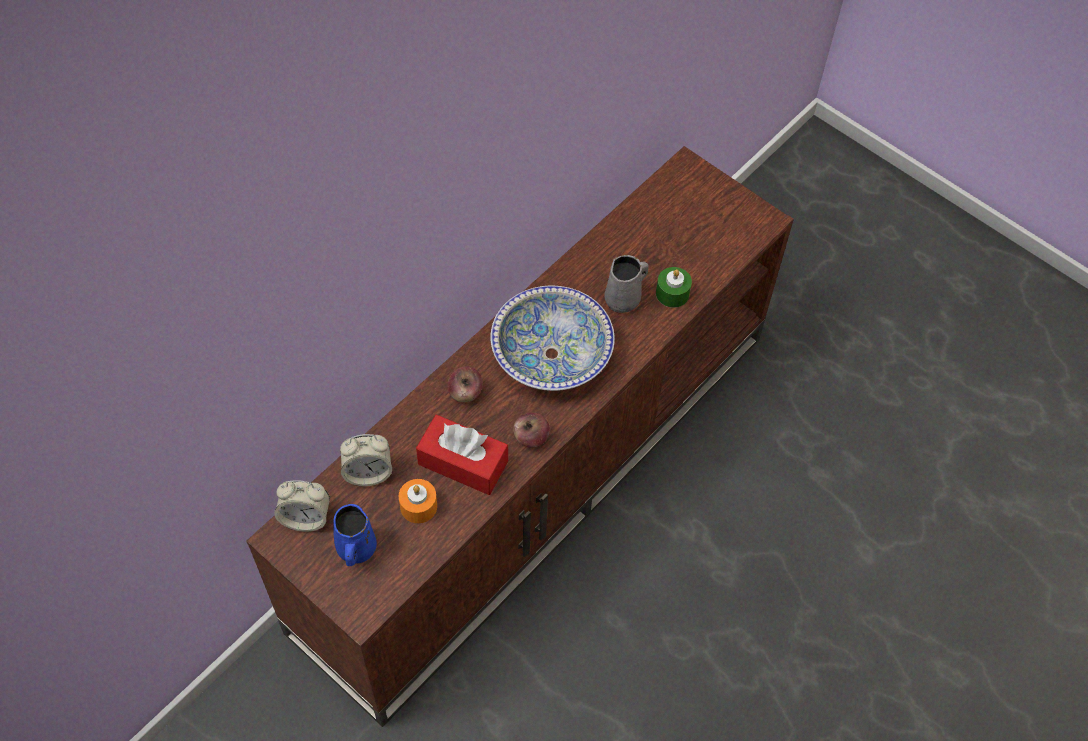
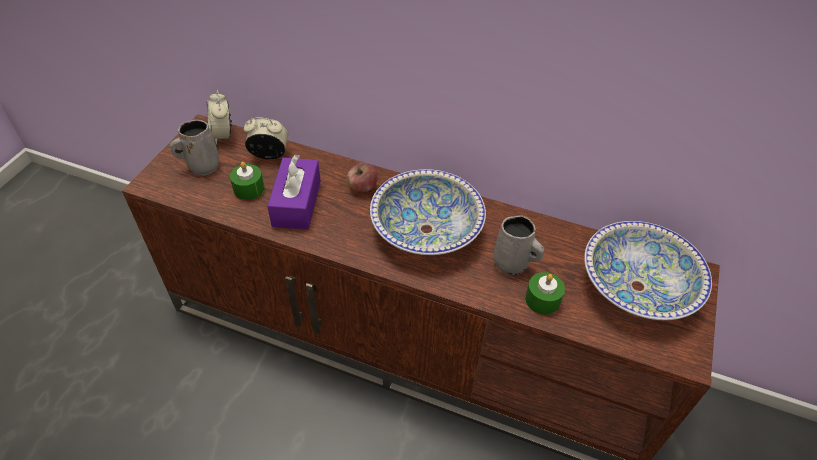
camera: 70 degrees right, 10 degrees down
blue mug [333,504,377,566] -> grey mug [170,120,219,176]
alarm clock [340,434,392,486] -> alarm clock turned 120 degrees clockwise [244,117,288,159]
orange candle [398,479,437,523] -> green candle [230,162,264,200]
red tissue box [416,414,508,495] -> purple tissue box [267,155,321,230]
apple [513,412,550,448] -> none
none -> bowl [584,221,712,320]

